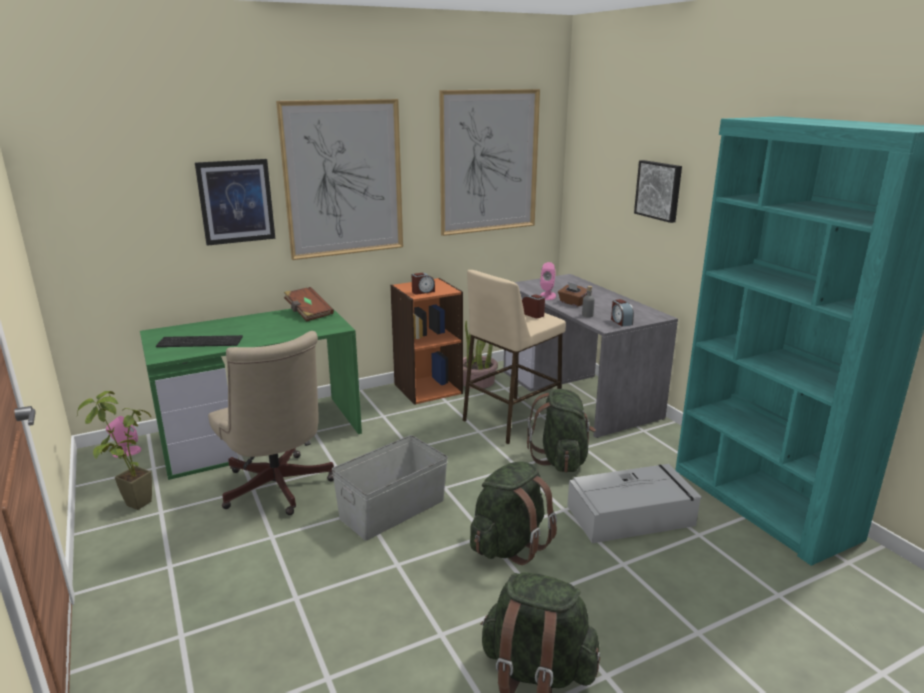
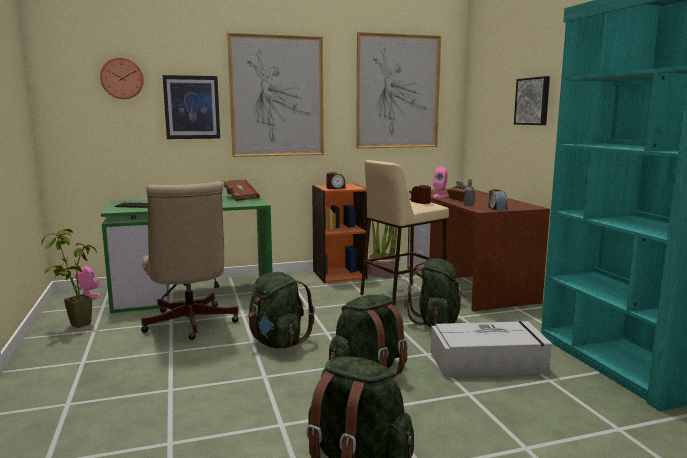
camera: 10 degrees right, 10 degrees down
grey storage box [332,435,448,541] -> green backpack [247,272,315,349]
grey desk [504,274,678,438] -> brown desk [407,189,550,312]
none -> wall clock [100,58,144,99]

